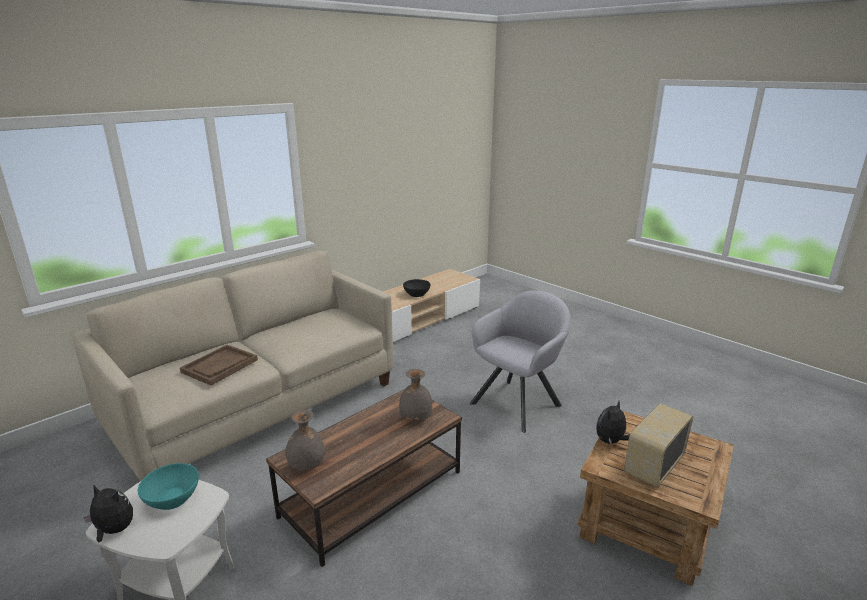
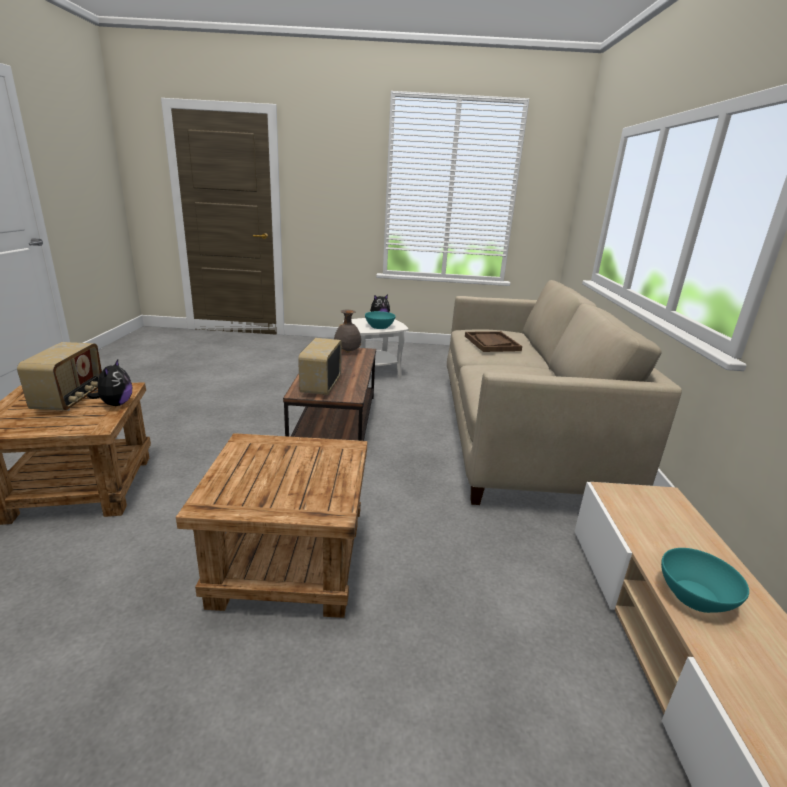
camera: 135 degrees right, 0 degrees up
grey vase [399,369,432,420] -> radio [298,338,342,395]
black bowl [403,279,430,297] -> turquoise bowl [661,548,749,613]
grey armchair [470,291,571,433] -> brown side table [176,433,367,618]

